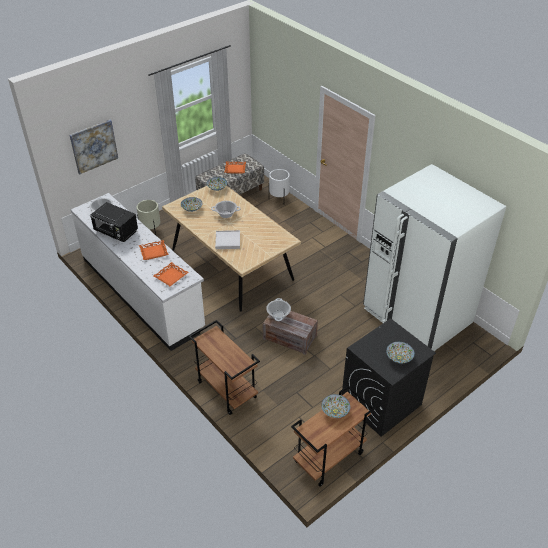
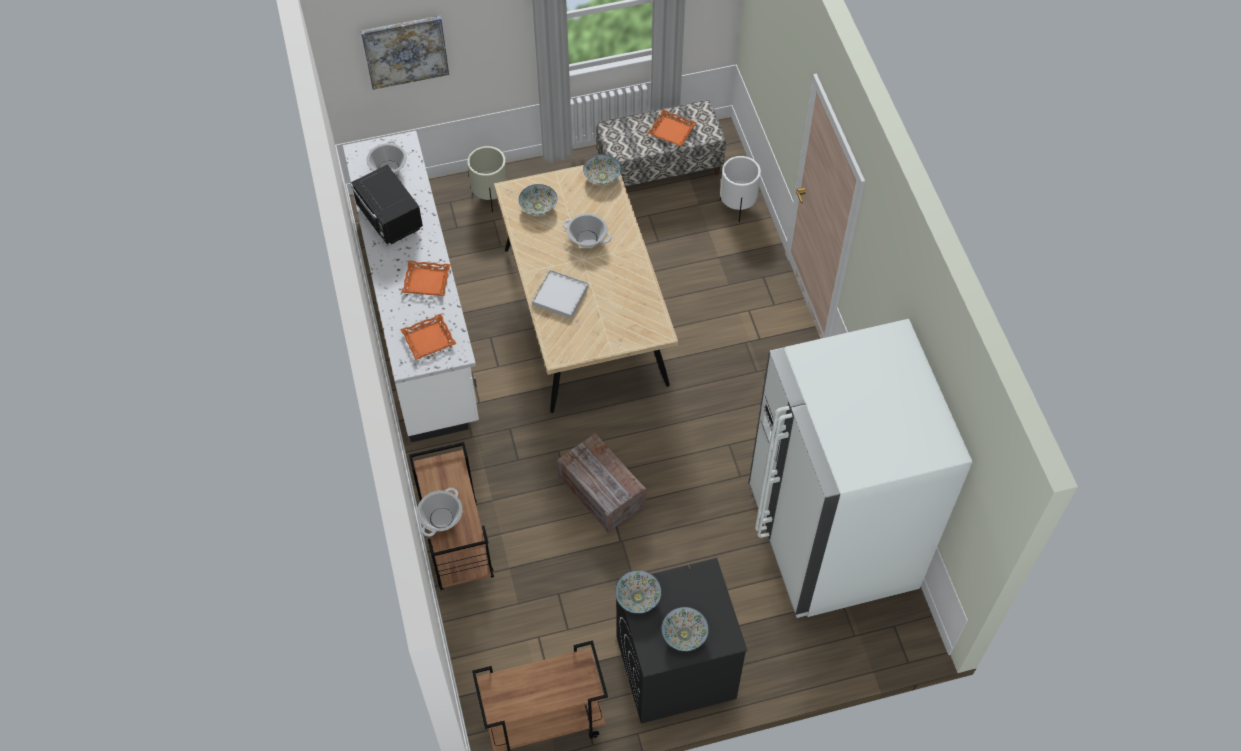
camera: 25 degrees right, 15 degrees up
cooking pot [266,298,291,321] -> cooking pot moved to [417,488,462,537]
bowl [321,394,350,418] -> bowl moved to [615,570,662,613]

